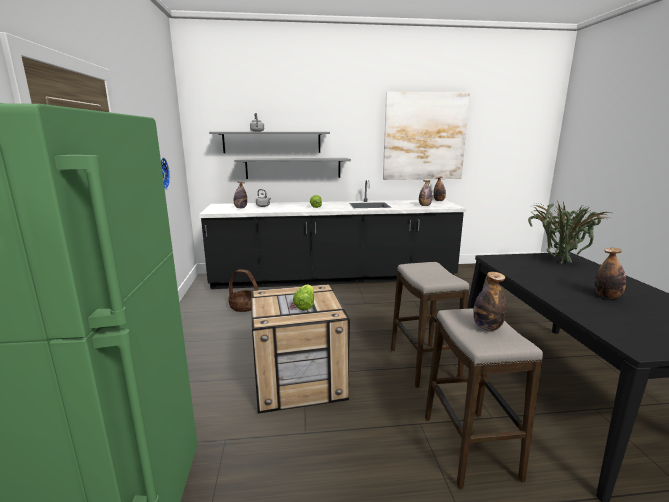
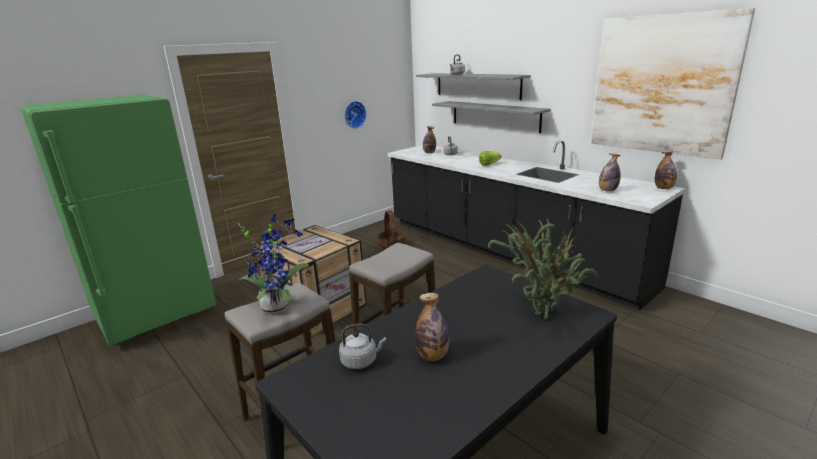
camera: 55 degrees right, 5 degrees up
lettuce [293,284,314,310] -> none
bottle [473,272,507,331] -> potted plant [239,214,309,314]
none -> grey kettle [339,323,386,369]

